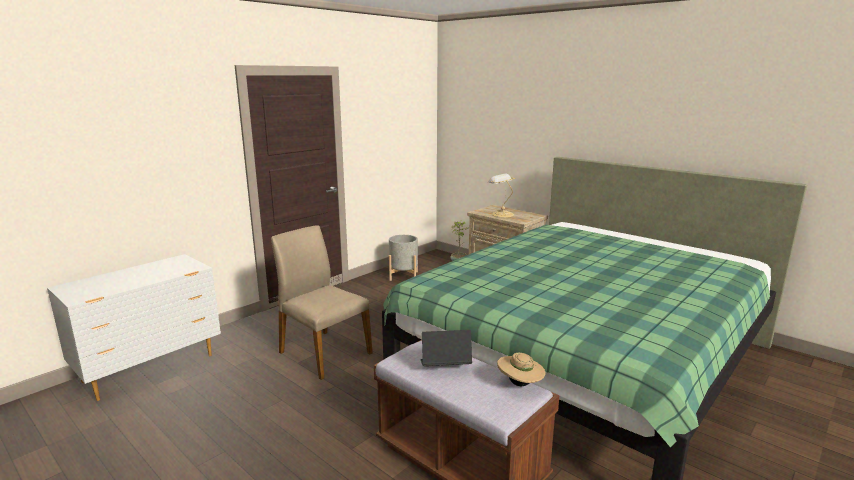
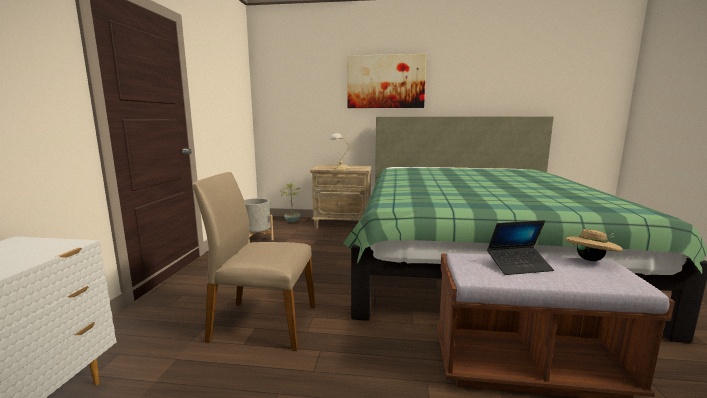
camera: 35 degrees left, 5 degrees down
laptop [420,330,472,366] -> laptop turned 150 degrees counterclockwise [487,220,554,275]
none -> picture [347,54,426,108]

